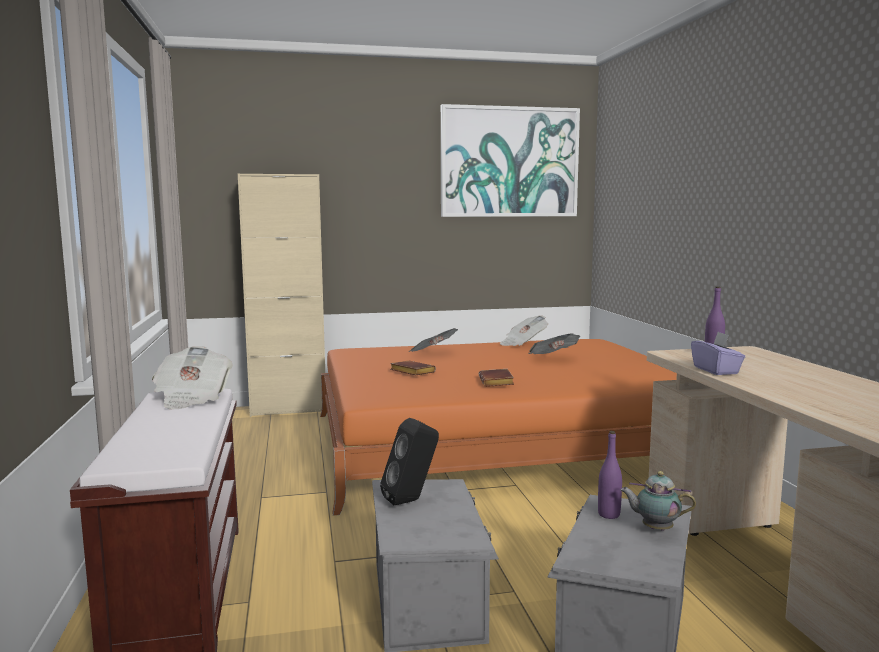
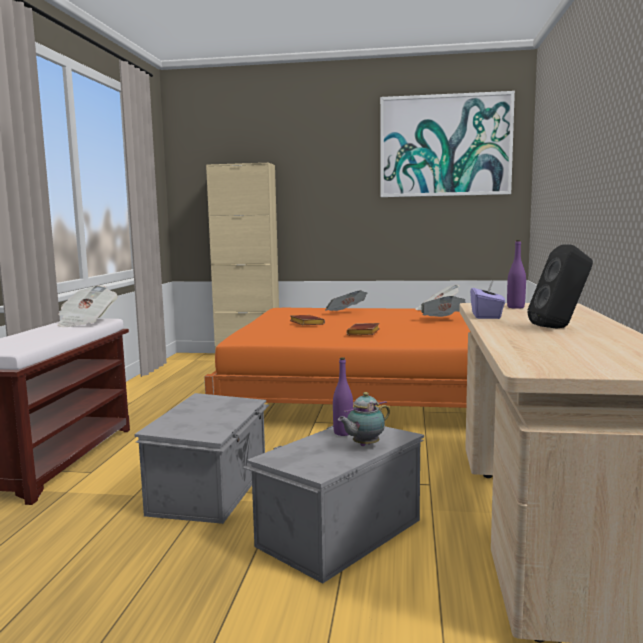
camera: 20 degrees right, 0 degrees up
black speaker [380,418,439,505] -> black speaker moved to [527,244,593,329]
teapot [620,471,696,531] -> teapot turned 75 degrees counterclockwise [338,392,390,446]

